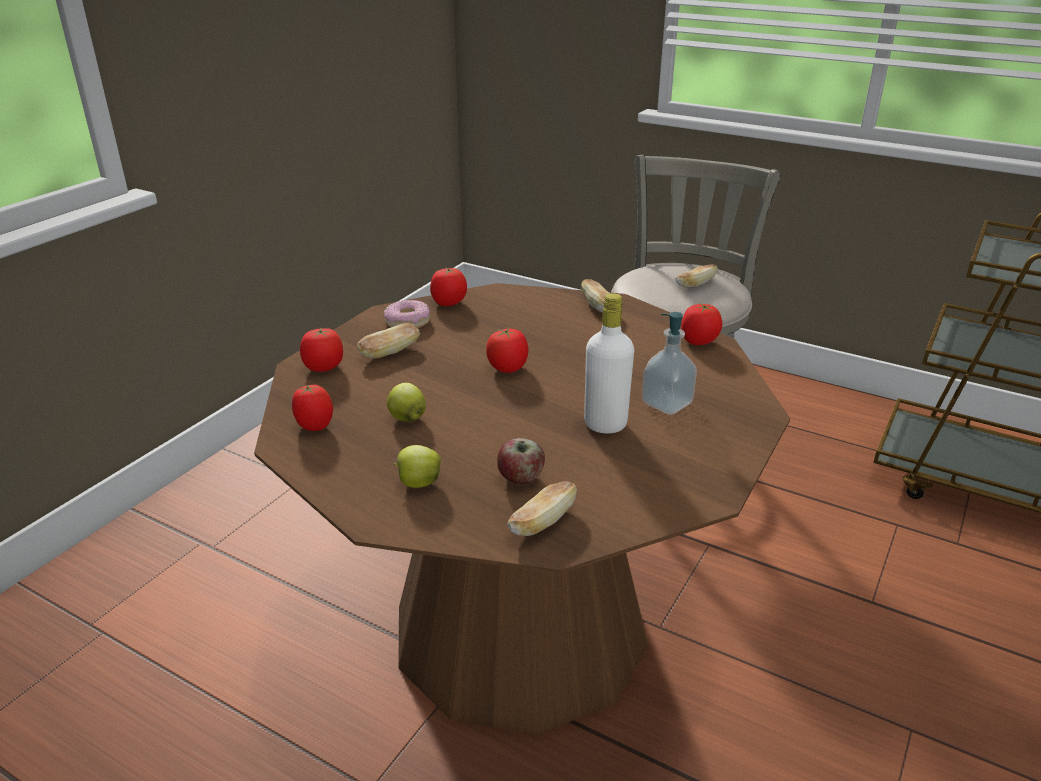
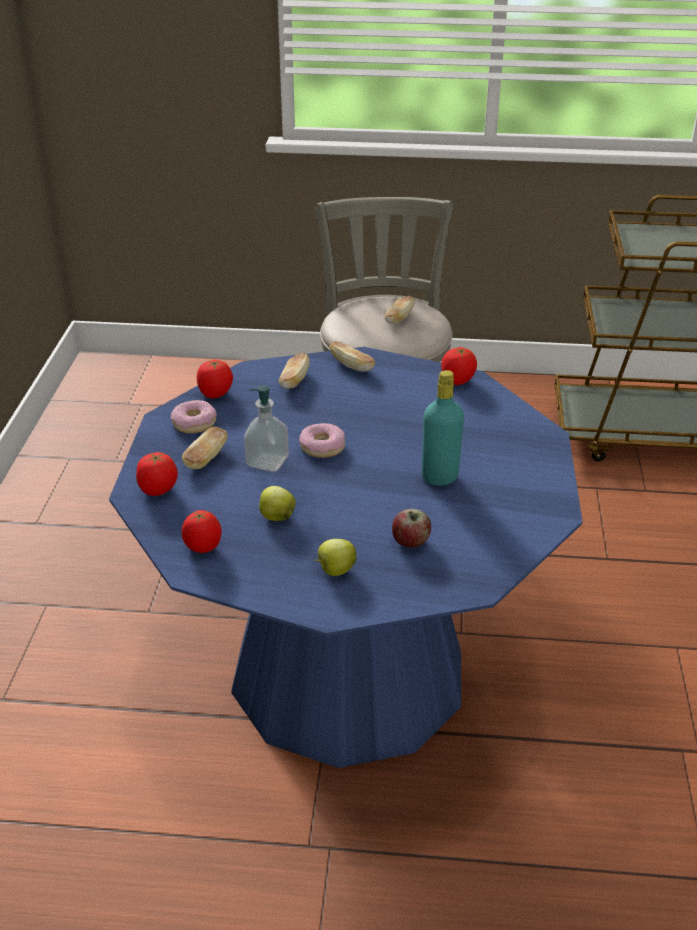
camera: 25 degrees left, 5 degrees up
brown dining table [254,283,790,735] -> blue dining table [109,347,583,768]
tomato [486,327,528,373] -> donut [299,423,345,458]
bread [508,481,577,536] -> bread moved to [279,353,310,389]
white bottle [584,293,634,434] -> turquoise bottle [422,370,464,486]
soap dispenser [642,312,697,415] -> soap dispenser moved to [244,385,289,472]

